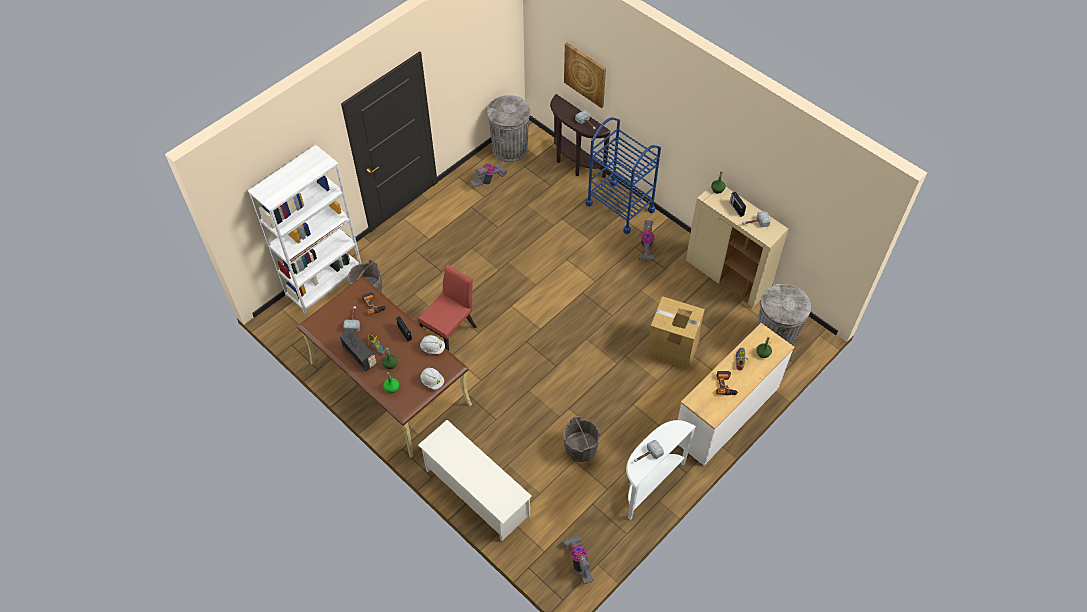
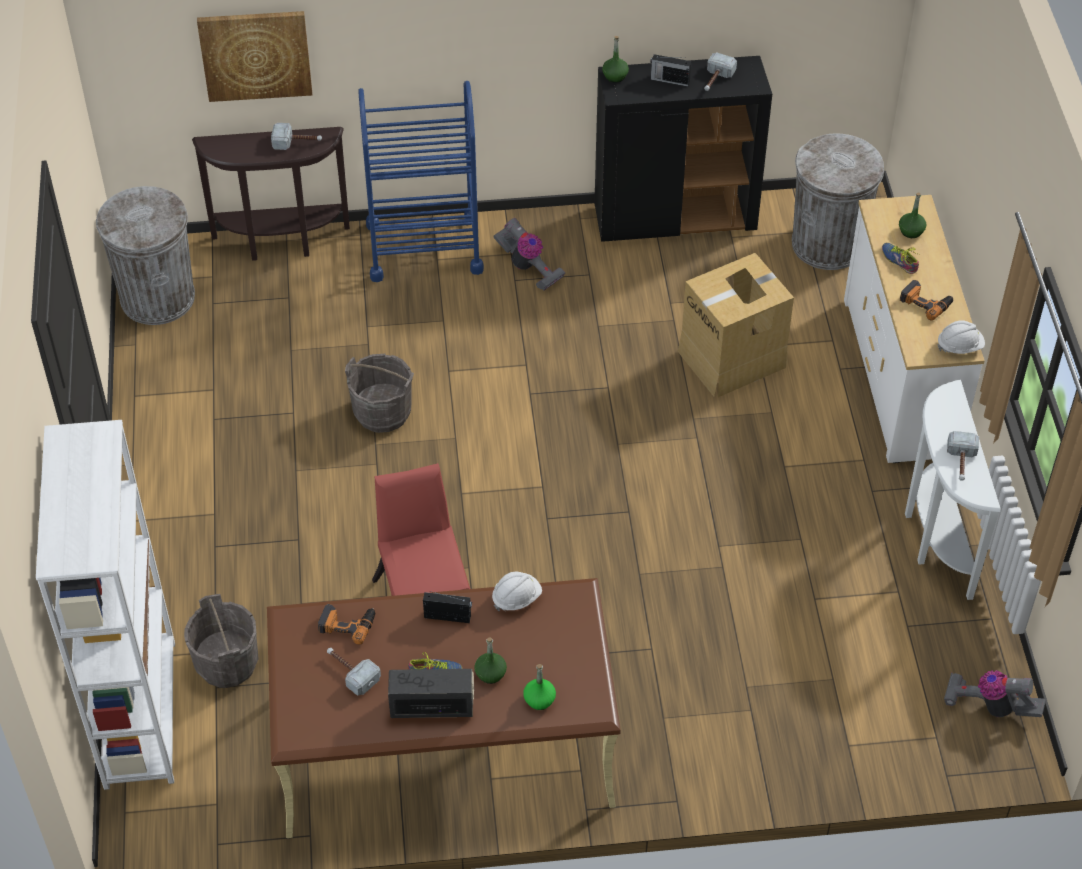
camera: 50 degrees left, 5 degrees down
white shoe rack [418,420,532,542] -> none
white hard hat [420,368,444,389] -> white hard hat moved to [937,320,985,354]
vacuum cleaner [470,163,507,187] -> none
grey bucket [563,416,600,462] -> grey bucket moved to [345,354,414,433]
beige cabinet [686,186,788,308] -> black cabinet [594,56,772,242]

